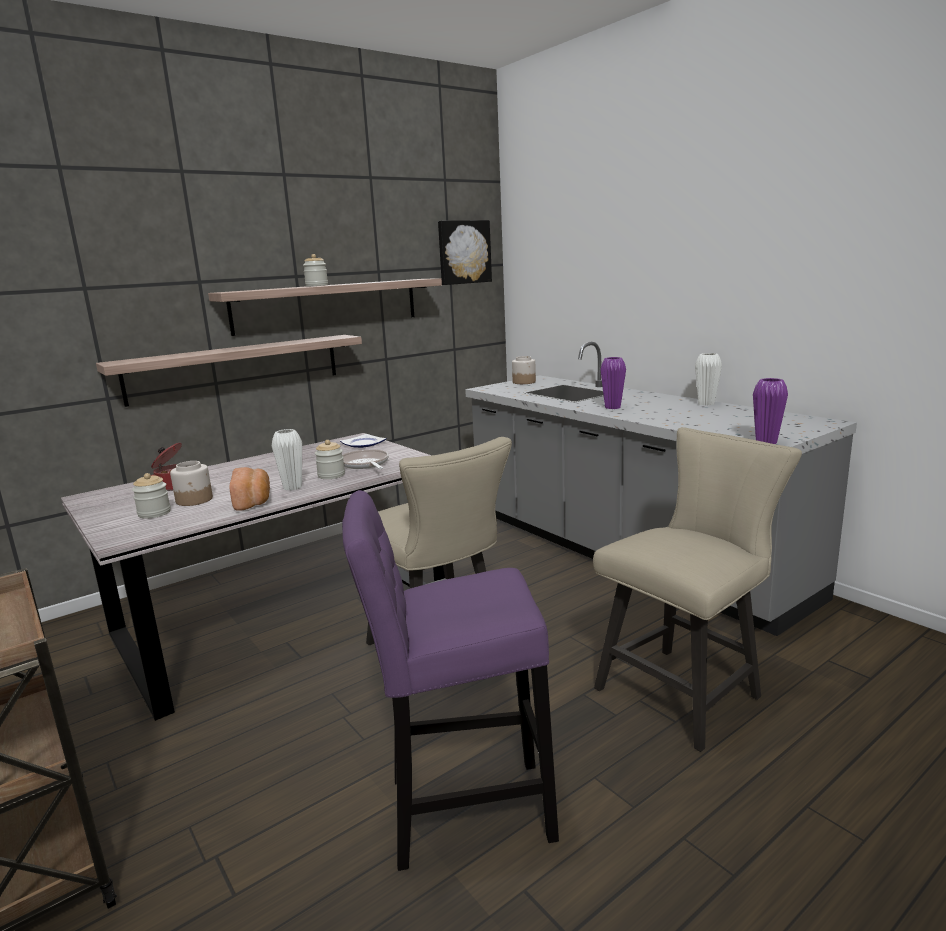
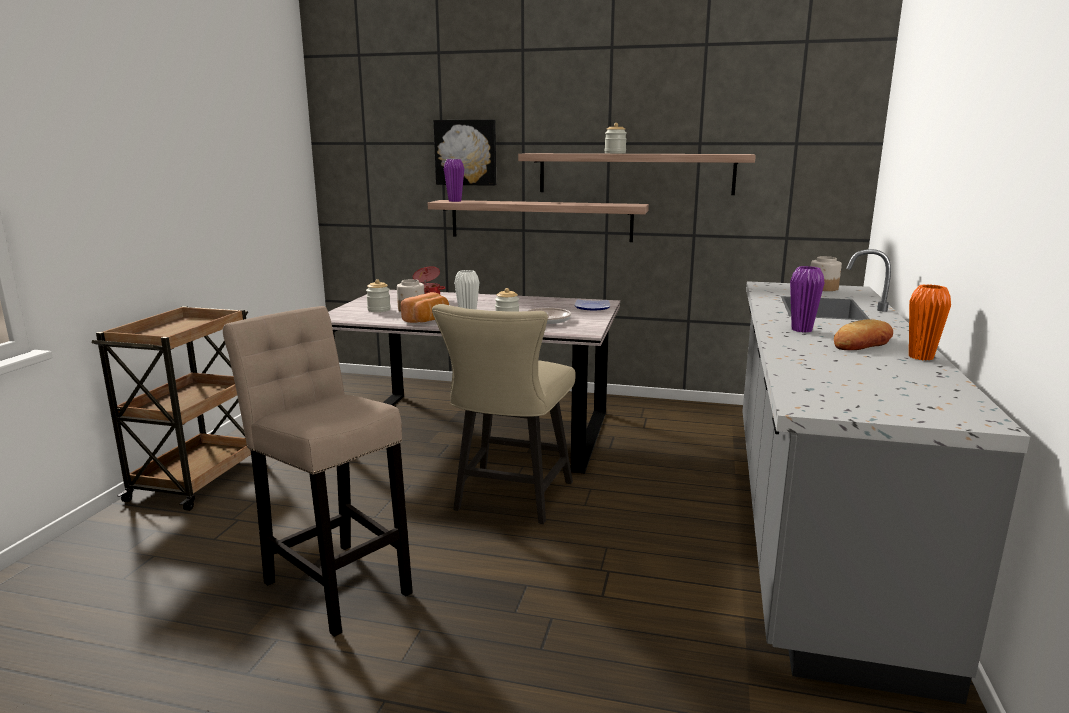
camera: 50 degrees right, 0 degrees up
purple stool [342,490,559,871] -> beige stool [223,306,413,637]
picture [438,220,492,285] -> picture moved to [434,120,496,186]
beige chair [593,427,802,752] -> none
white vase [695,353,722,405] -> orange vase [909,284,951,361]
purple vase [753,378,788,444] -> purple vase moved to [444,159,464,202]
none -> bread [834,319,893,350]

